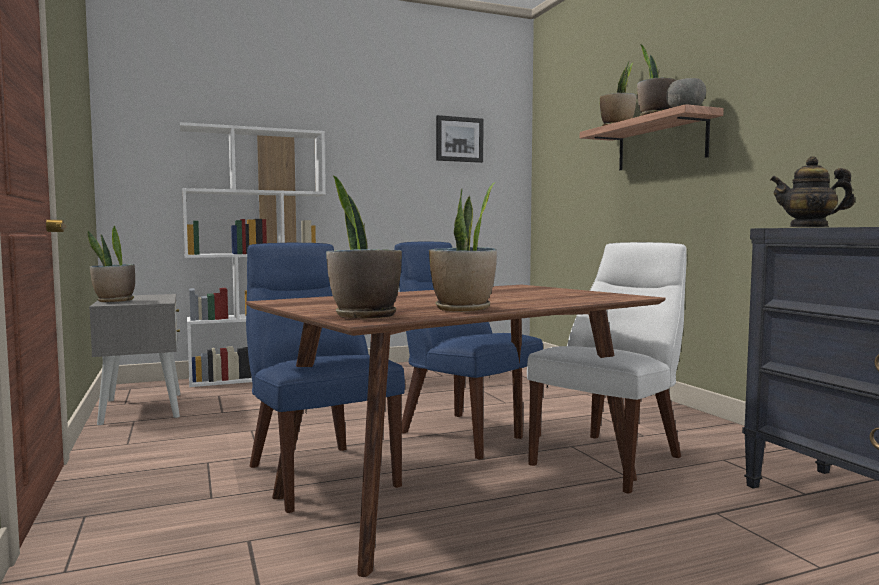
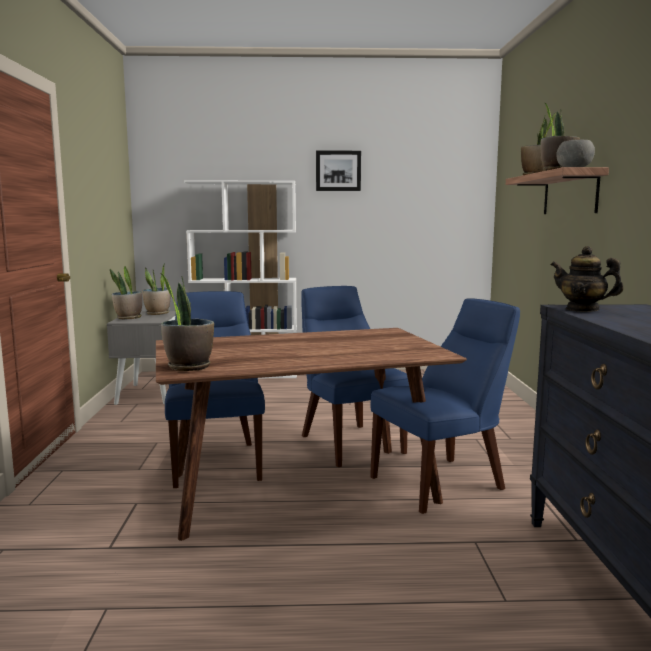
camera: 20 degrees right, 5 degrees up
potted plant [429,183,497,312] -> potted plant moved to [142,265,170,315]
picture [436,115,484,163] -> picture moved to [316,151,361,191]
white chair [527,242,687,494] -> blue chair [370,298,520,514]

